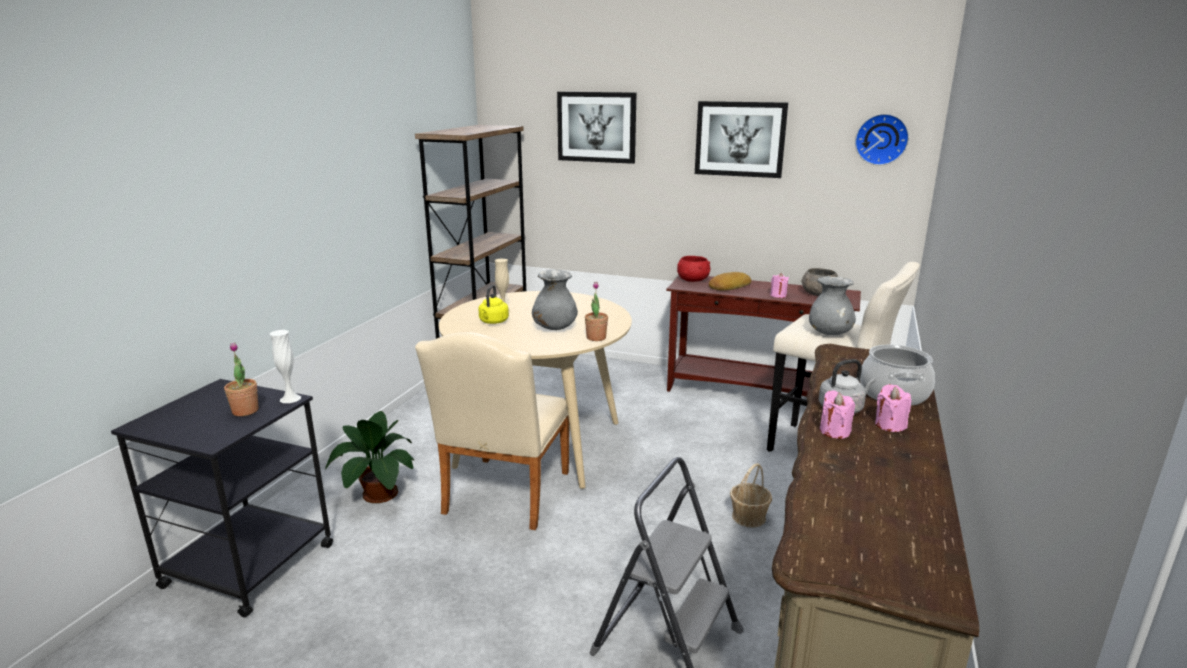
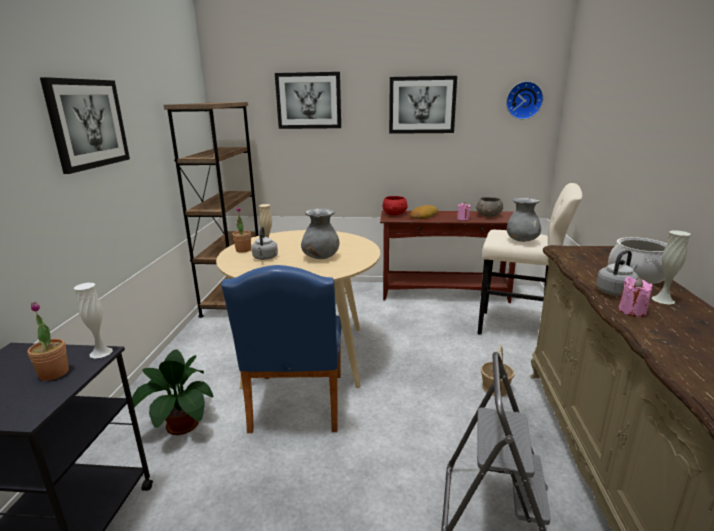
camera: 15 degrees left, 0 degrees up
beige chair [415,332,569,530] -> blue chair [221,265,342,433]
yellow kettle [478,285,509,324] -> grey kettle [252,227,278,260]
potted plant [585,282,608,341] -> potted plant moved to [233,206,251,253]
pink candle [875,384,911,432] -> white vase [651,231,691,304]
none -> picture [40,77,130,174]

